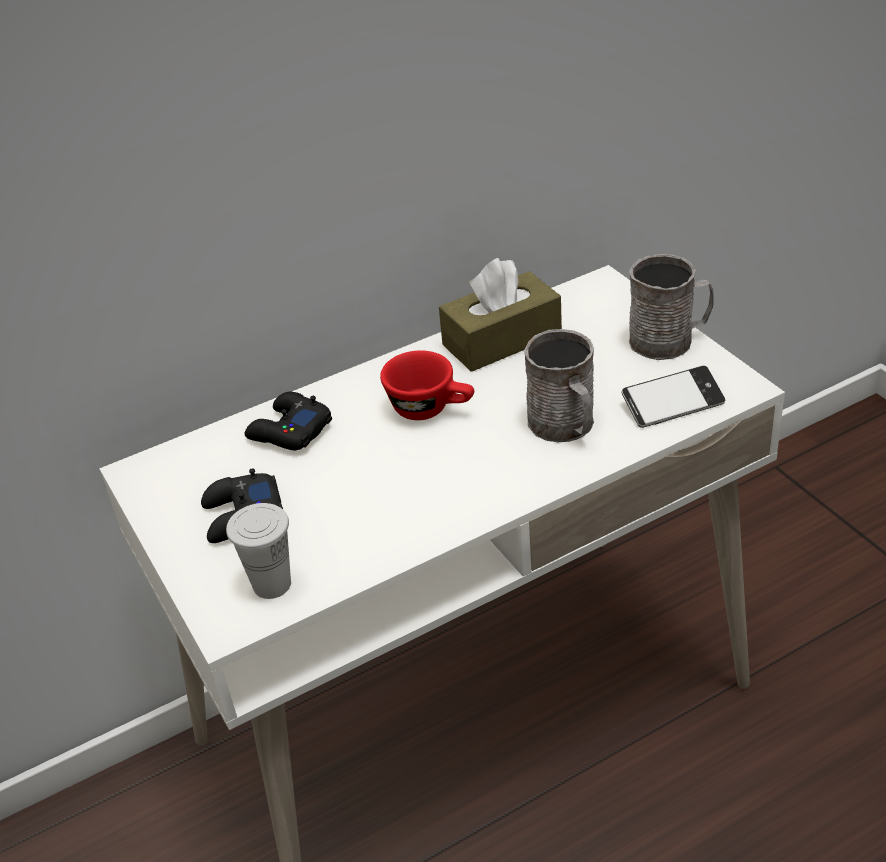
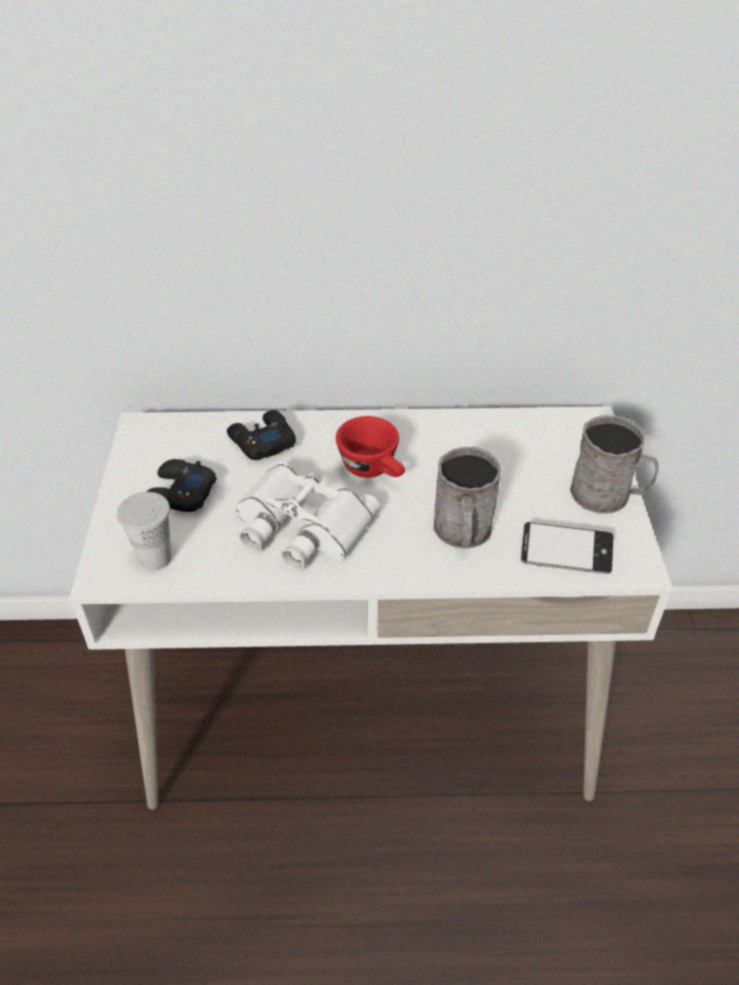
camera: 25 degrees right, 5 degrees up
brown tissue box [439,258,562,372] -> none
none -> white binoculars [235,460,380,570]

